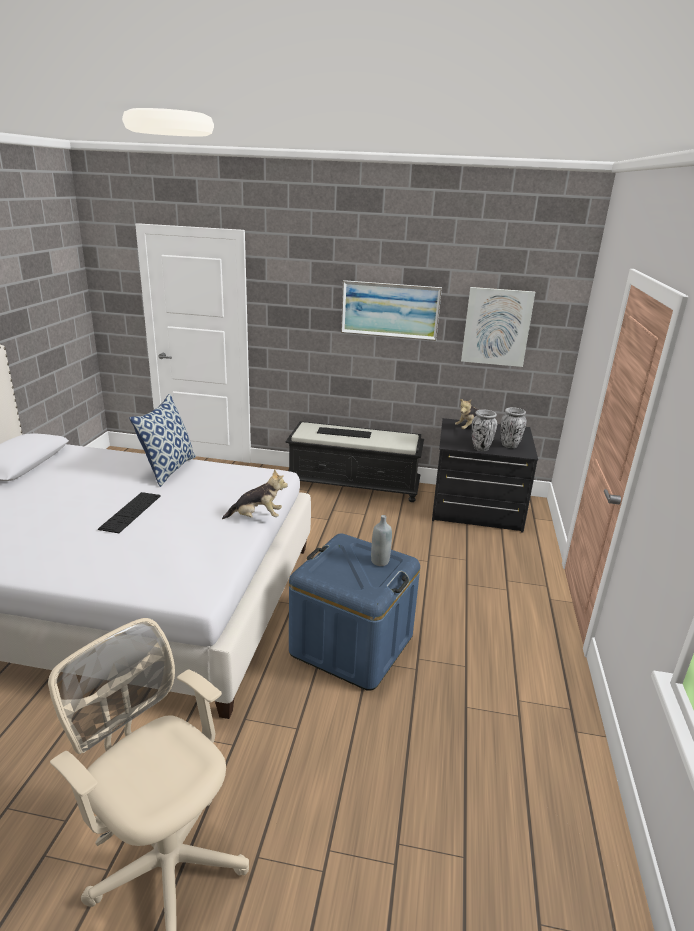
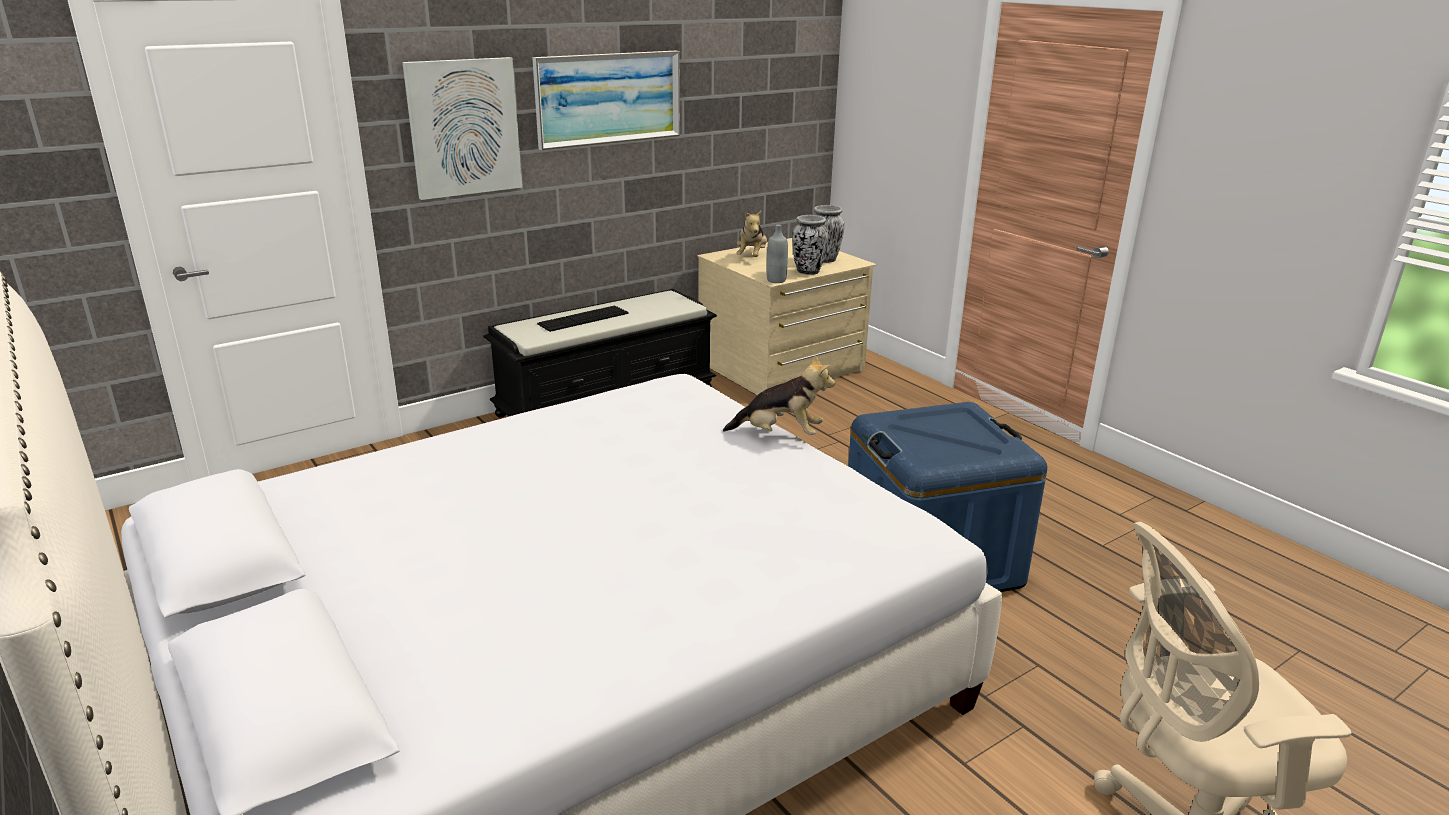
camera: 45 degrees left, 0 degrees up
keyboard [98,492,161,533] -> none
pillow [129,394,196,487] -> none
plush toy [222,469,288,519] -> plush toy turned 60 degrees clockwise [723,354,835,435]
grey bottle [371,515,392,566] -> grey bottle moved to [766,225,788,283]
black dresser [432,418,538,532] -> beige dresser [697,238,876,395]
picture [461,287,535,367] -> picture moved to [402,57,522,200]

